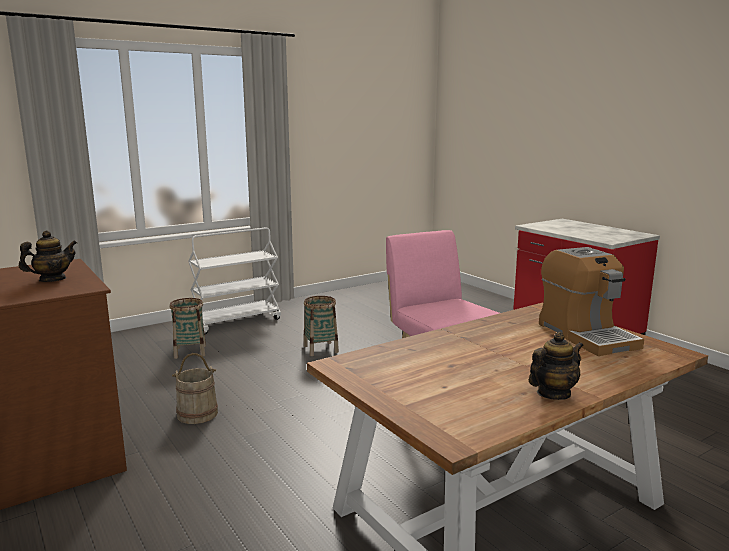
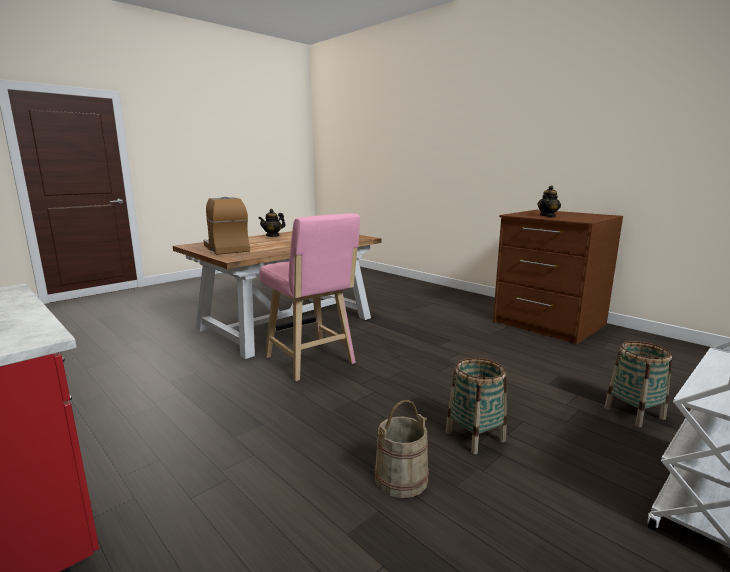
camera: 170 degrees right, 0 degrees up
beige bucket [172,353,218,424] -> beige bucket moved to [374,400,429,498]

